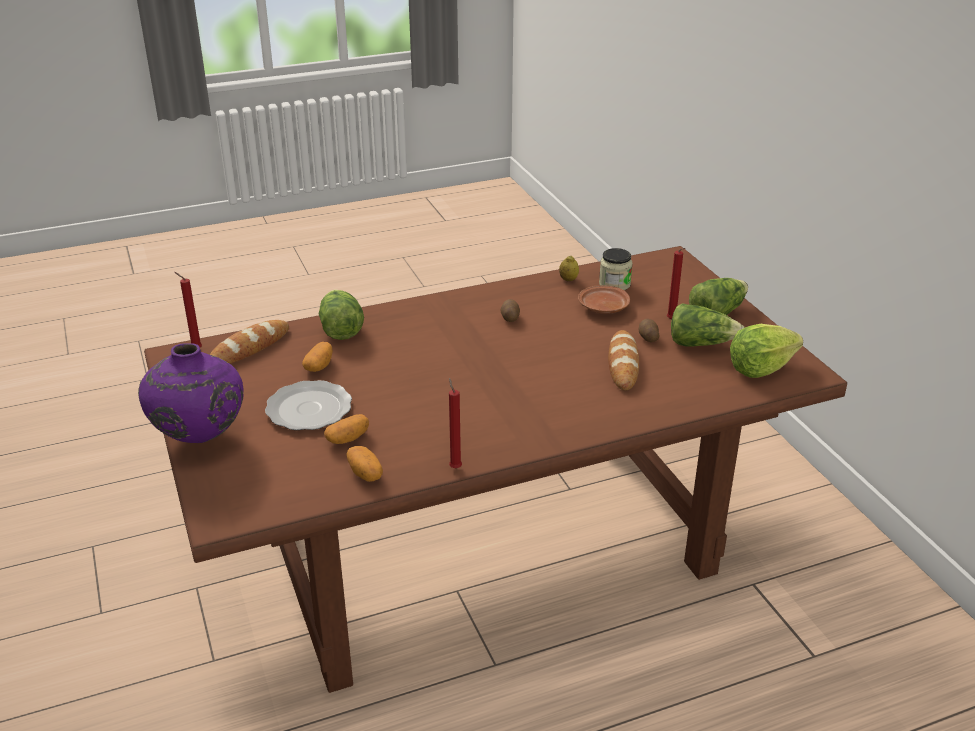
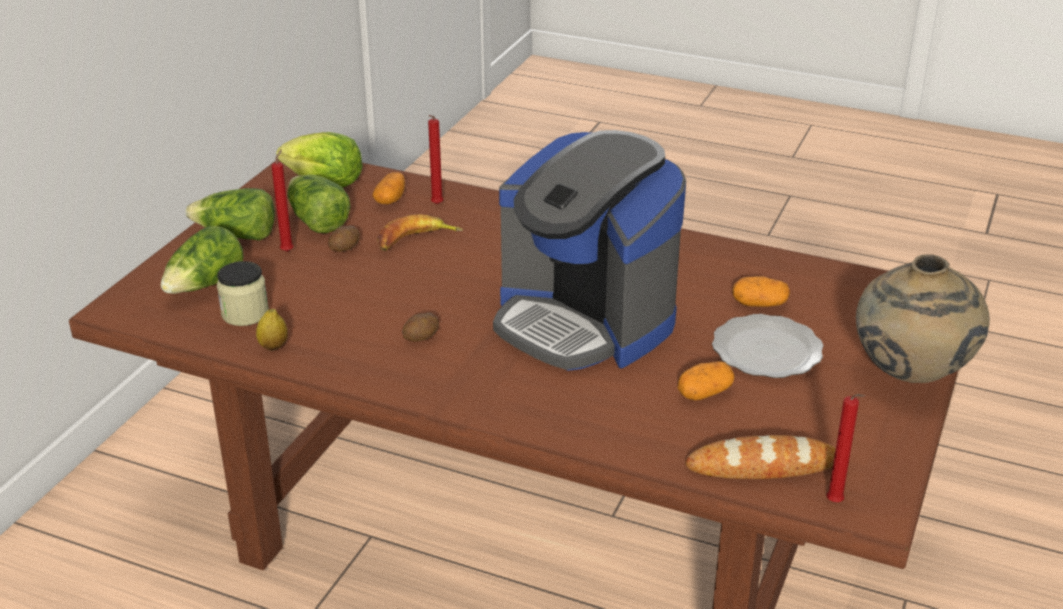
camera: 135 degrees left, 0 degrees up
purple vase [138,343,244,443] -> beige vase [856,255,990,383]
lettuce [319,290,364,340] -> lettuce moved to [161,226,244,294]
potato [346,446,383,482] -> potato moved to [372,172,405,204]
red candle [449,378,462,469] -> red candle moved to [428,115,444,205]
brown plate [578,285,630,314] -> none
bread [608,330,639,390] -> banana [377,214,463,251]
none -> coffee machine [493,130,686,371]

